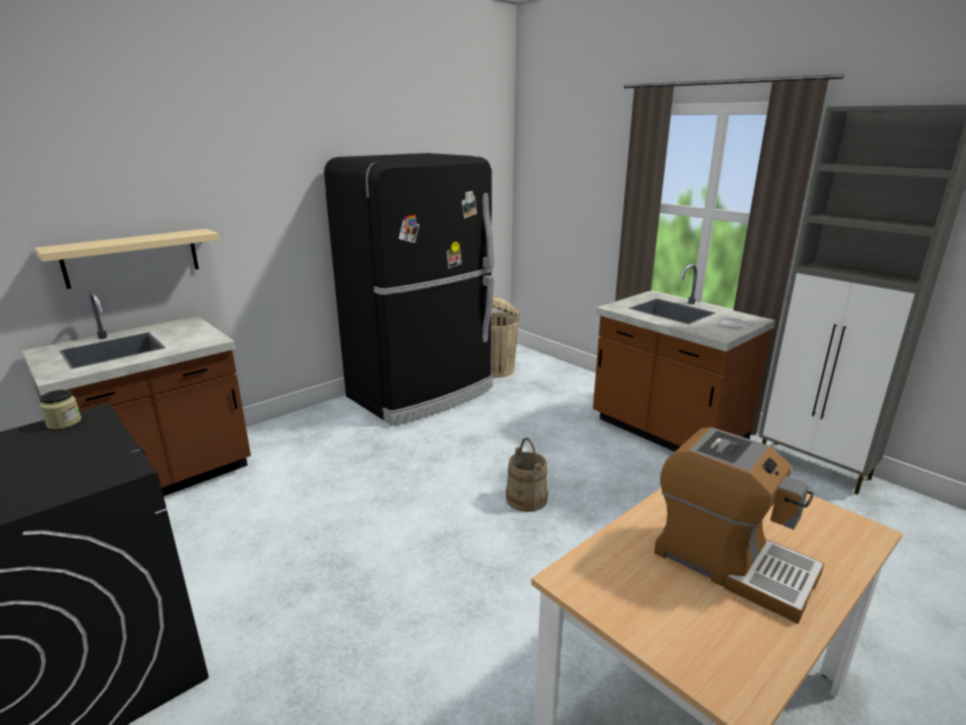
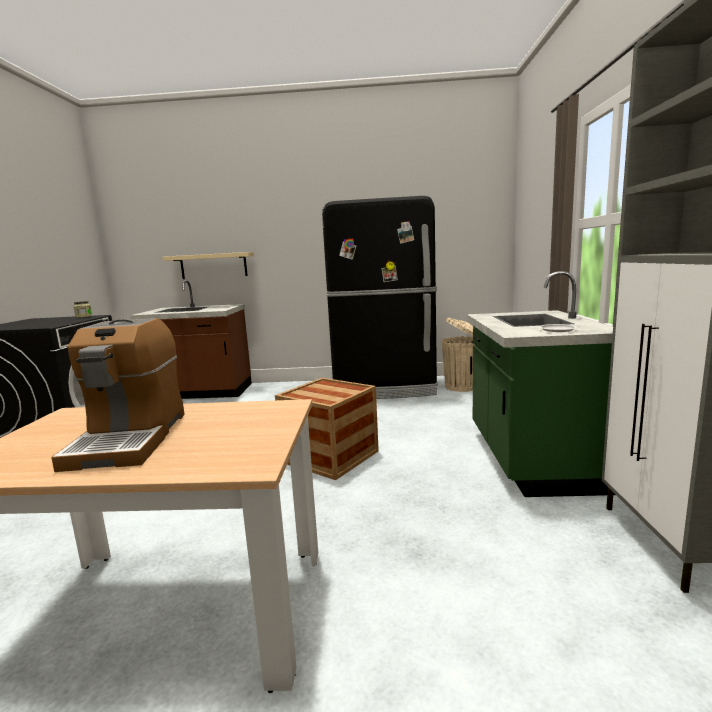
camera: 45 degrees right, 10 degrees down
beige bucket [506,438,548,512] -> crate [275,378,379,480]
brown counter [593,264,776,452] -> green counter [467,271,615,497]

